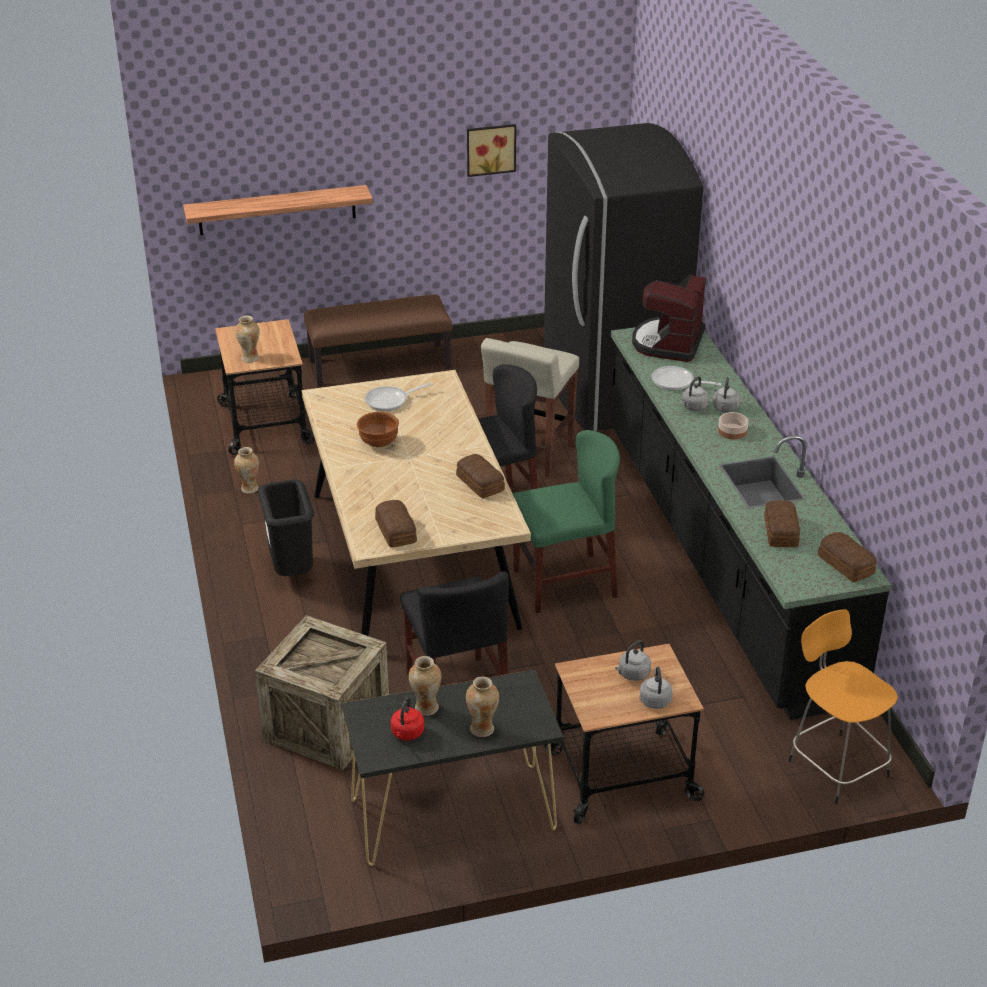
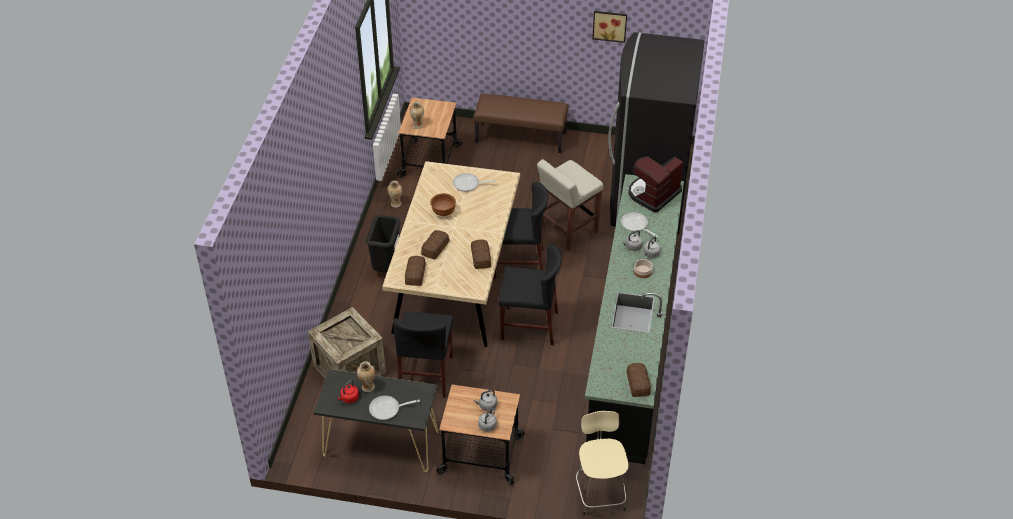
camera: 25 degrees right, 10 degrees up
shelf [183,185,373,235] -> none
vase [466,676,499,737] -> frying pan [369,396,420,420]
green chair [512,430,620,613] -> black chair [498,245,562,345]
bread [764,500,800,547] -> bread moved to [421,230,449,260]
orange stool [788,610,898,804] -> beige stool [576,411,629,516]

